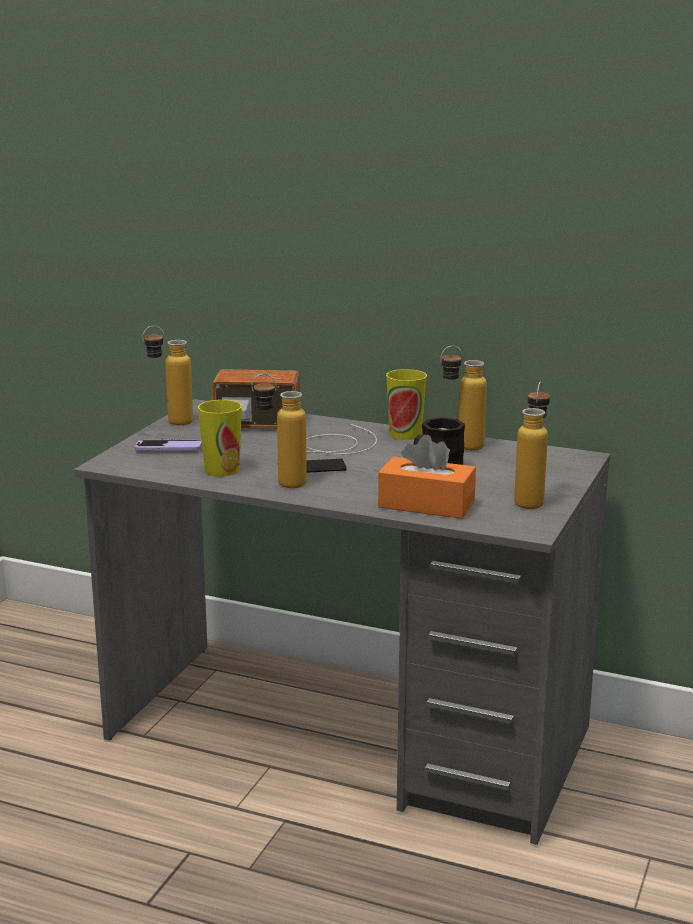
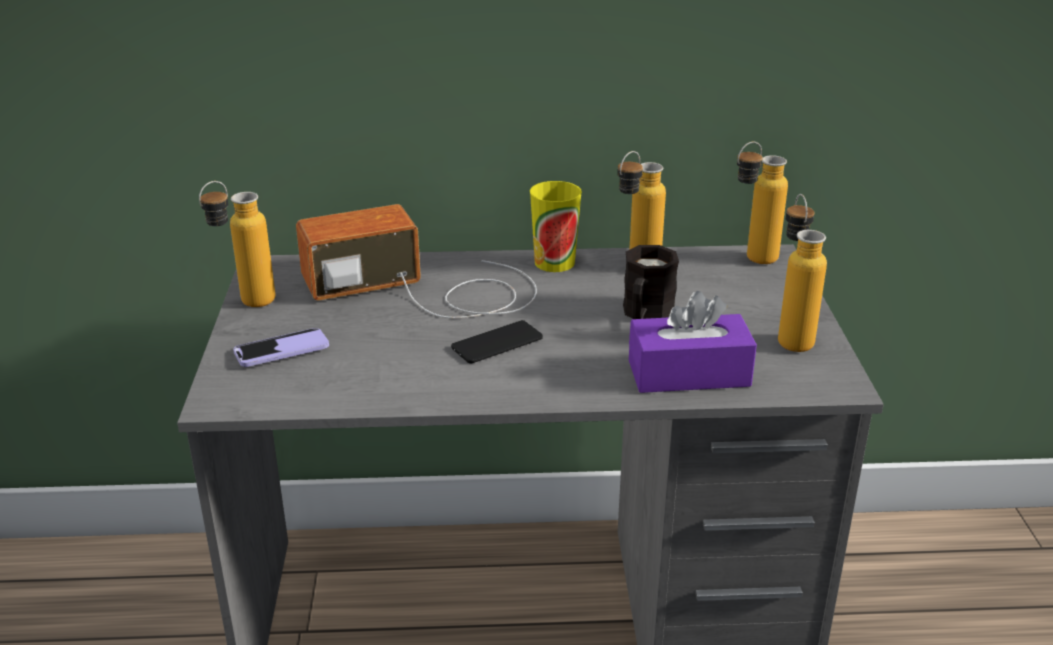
camera: 25 degrees left, 10 degrees up
cup [198,400,242,477] -> none
bottle [252,374,307,488] -> bottle moved to [737,142,788,264]
orange tissue box [378,435,476,519] -> purple tissue box [629,291,757,393]

